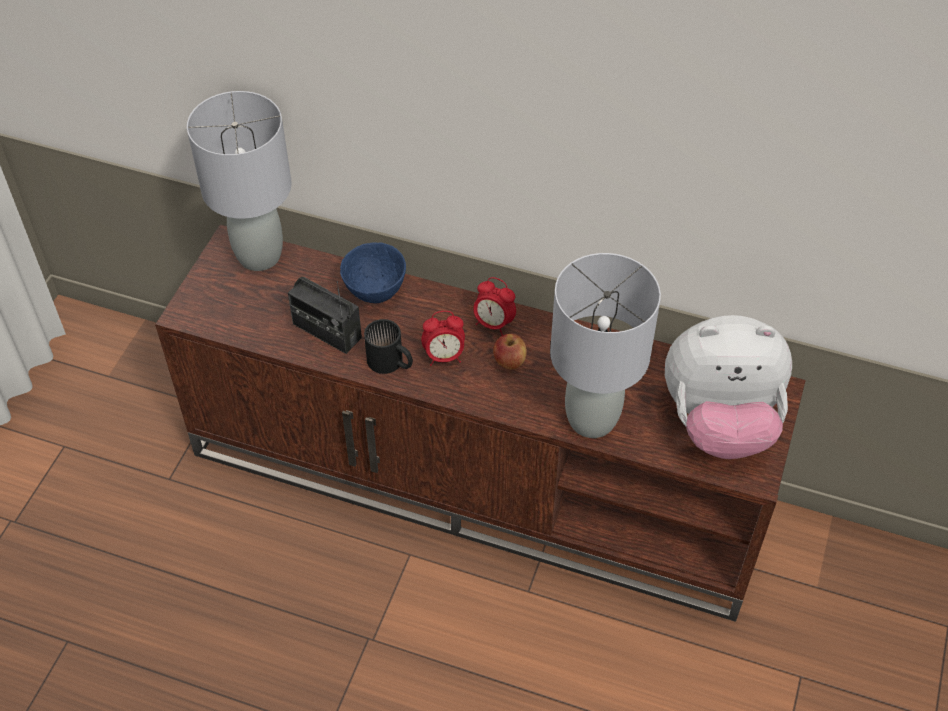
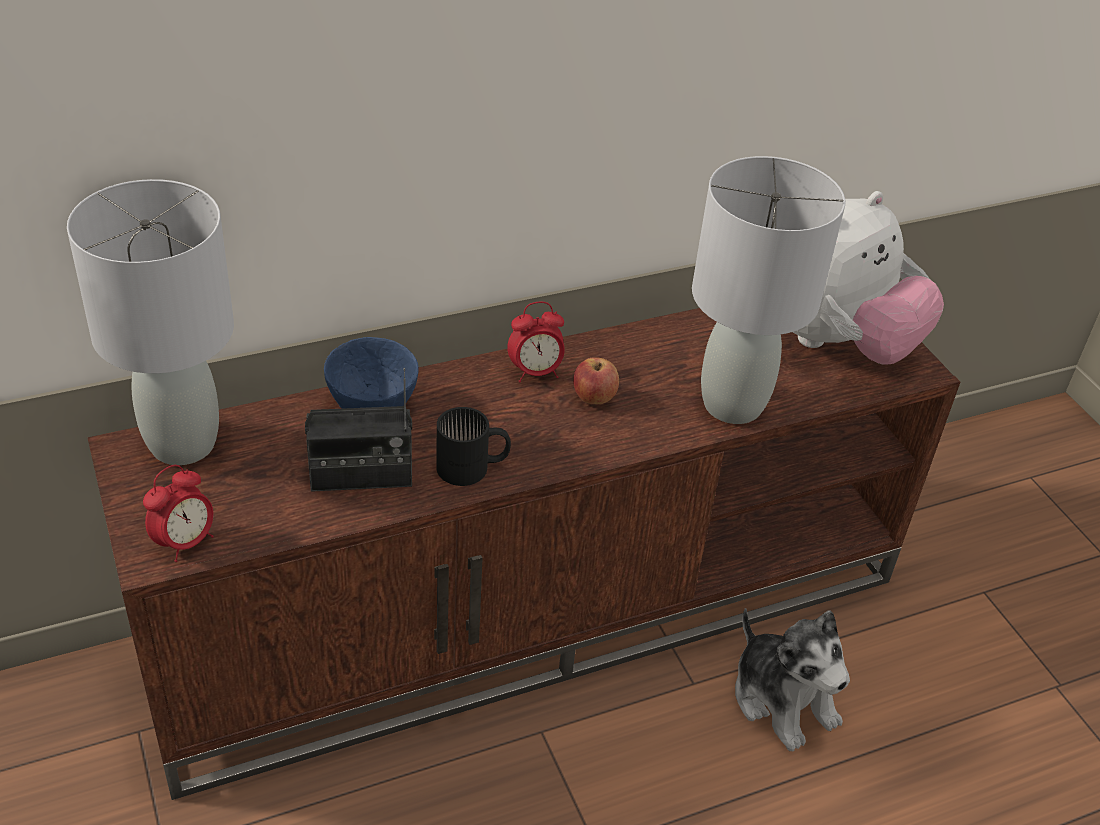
camera: 45 degrees left, 10 degrees down
alarm clock [421,311,465,366] -> alarm clock moved to [143,465,214,562]
none -> plush toy [735,608,850,752]

